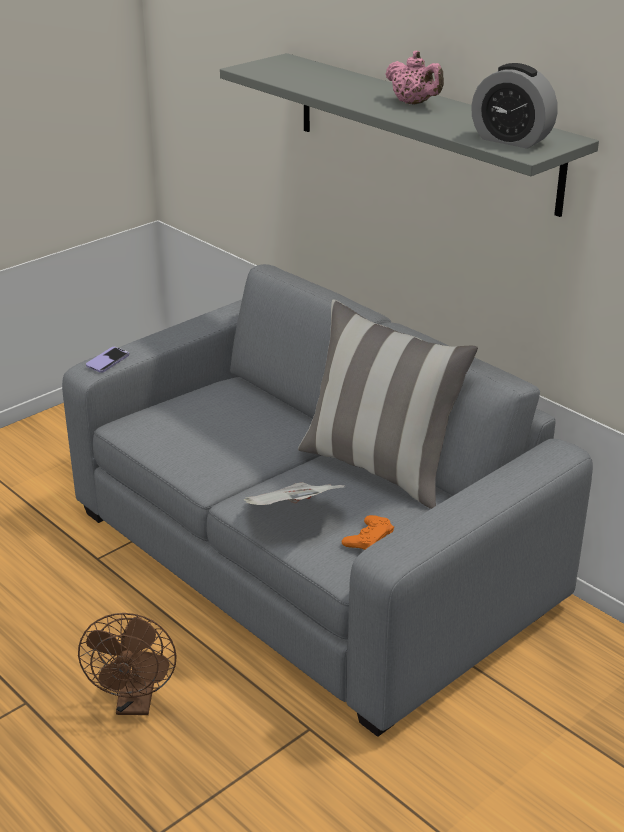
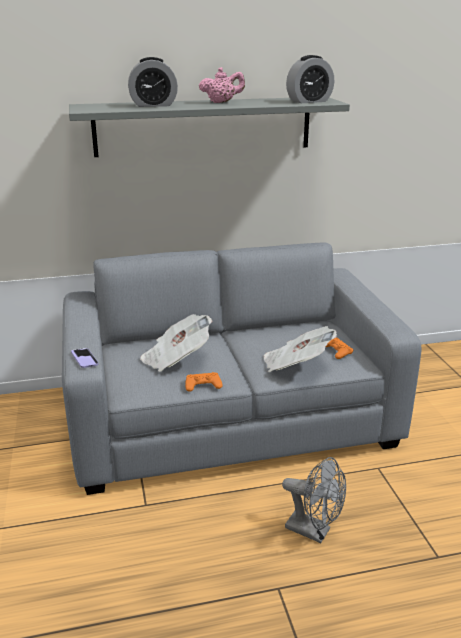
camera: 60 degrees left, 5 degrees down
brown fan [78,613,177,715] -> grey fan [282,457,346,543]
pillow [298,299,478,509] -> none
none -> alarm clock [128,57,178,107]
none -> newspaper [140,314,212,372]
none -> orange game controller [185,372,223,392]

